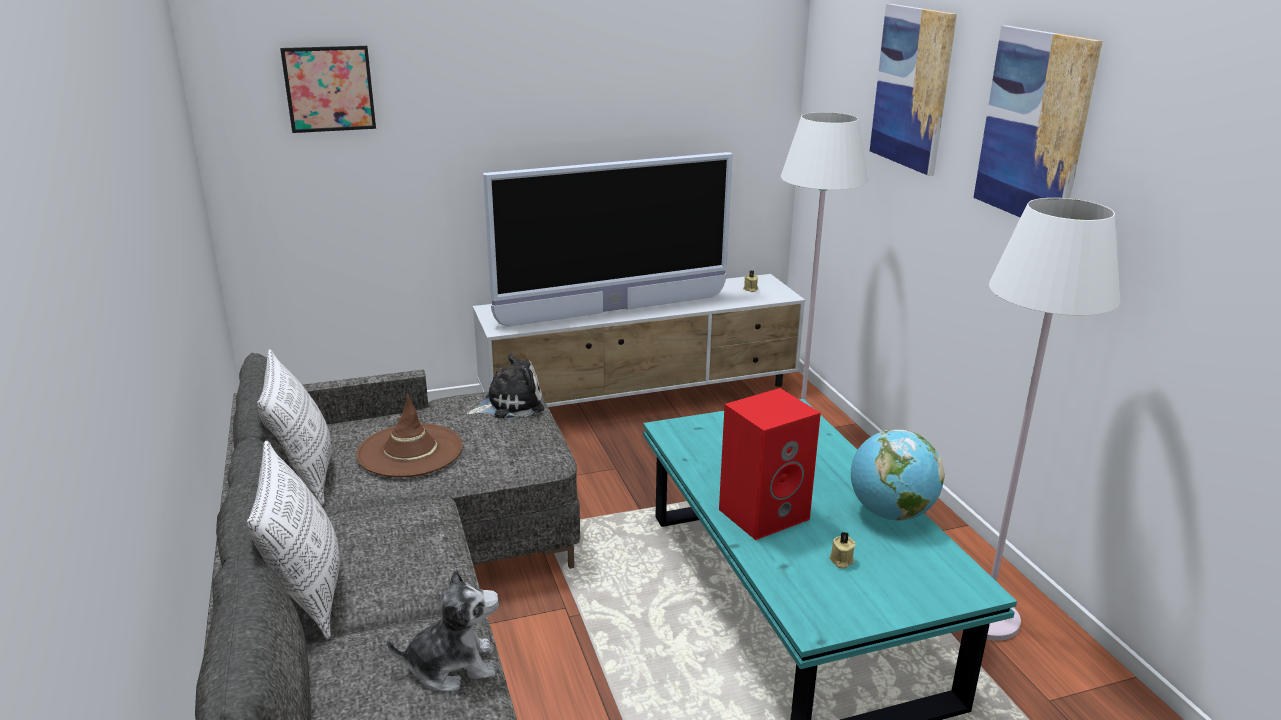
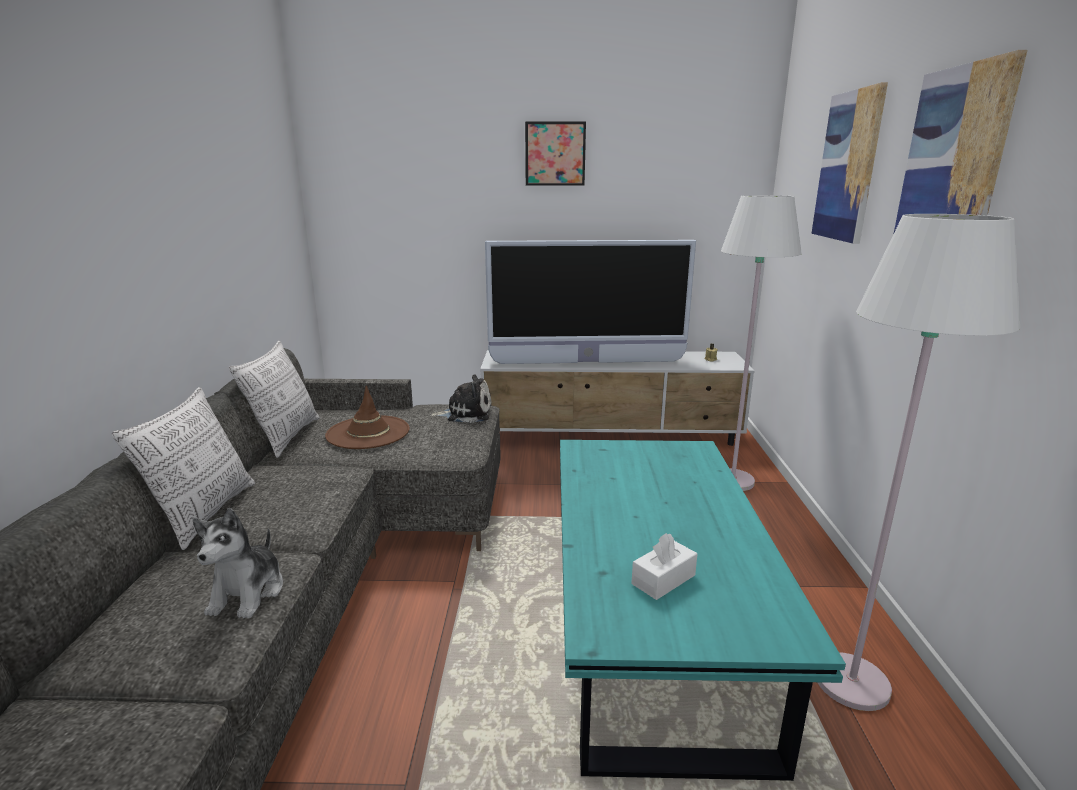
camera: 20 degrees right, 5 degrees down
picture [280,46,376,133] -> picture moved to [525,121,586,185]
plush toy [387,568,499,691] -> plush toy turned 90 degrees clockwise [193,508,283,619]
red speaker [719,388,821,540] -> none
beige candle [829,532,856,568] -> white tissue box [631,533,697,600]
globe [851,429,944,521] -> none

